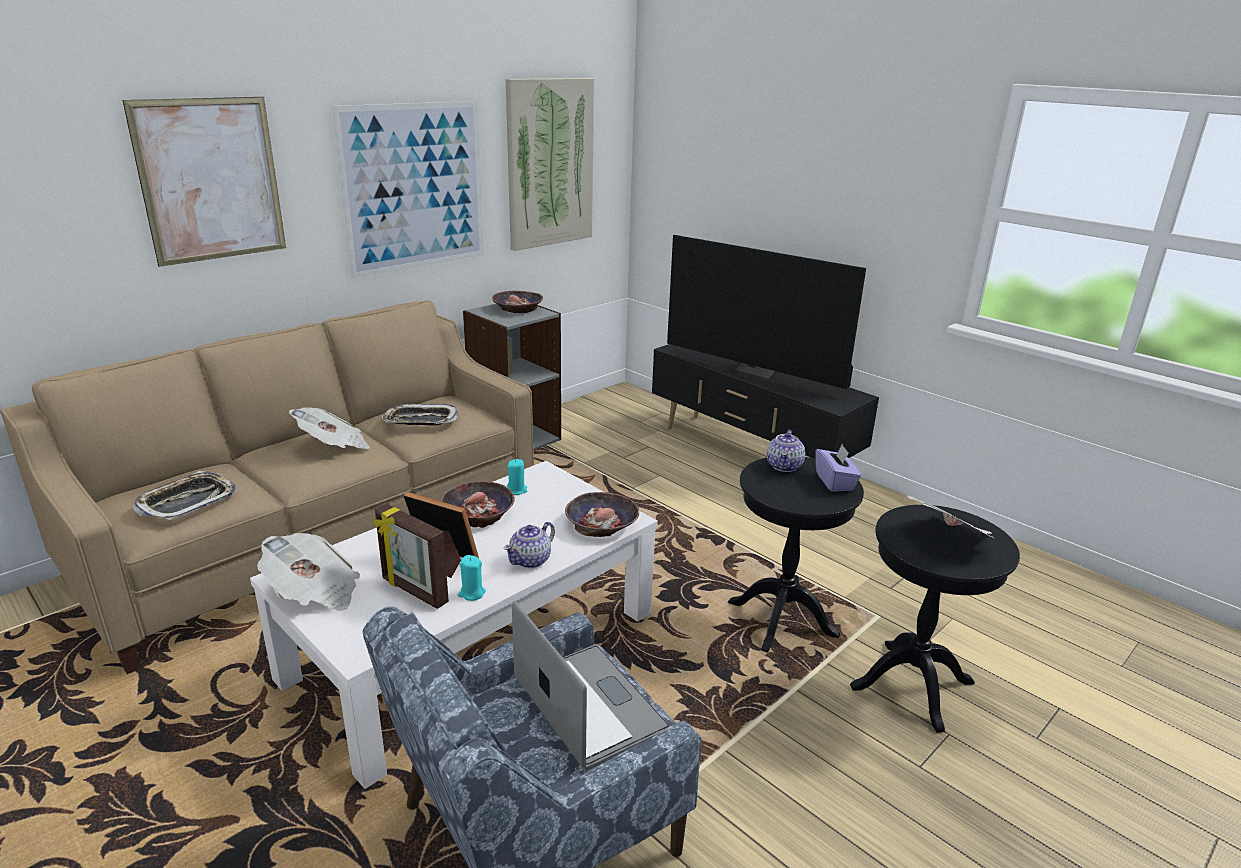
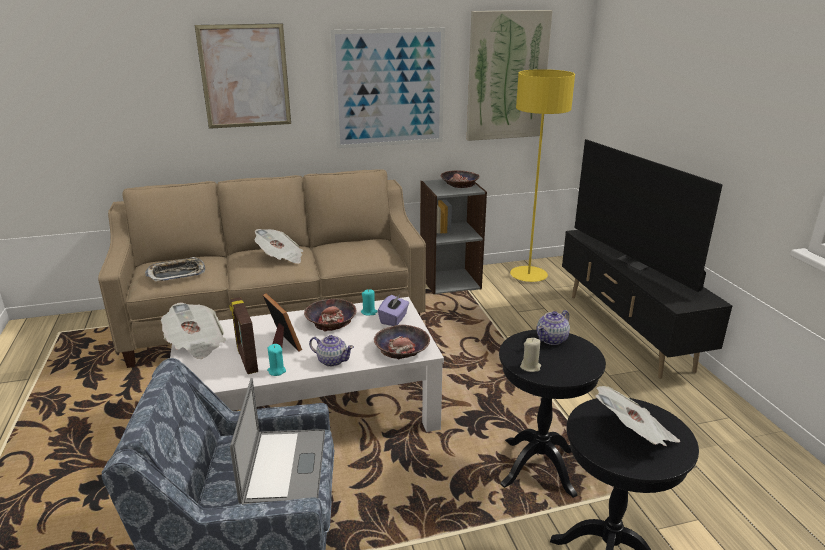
camera: 30 degrees right, 0 degrees up
tray [382,404,458,426] -> none
teapot [504,522,555,568] -> teapot turned 135 degrees counterclockwise [309,335,354,367]
purple tissue box [815,444,861,492] -> purple tissue box moved to [378,295,409,326]
none -> yellow floor lamp [510,69,575,282]
none -> beige candle [520,338,541,372]

